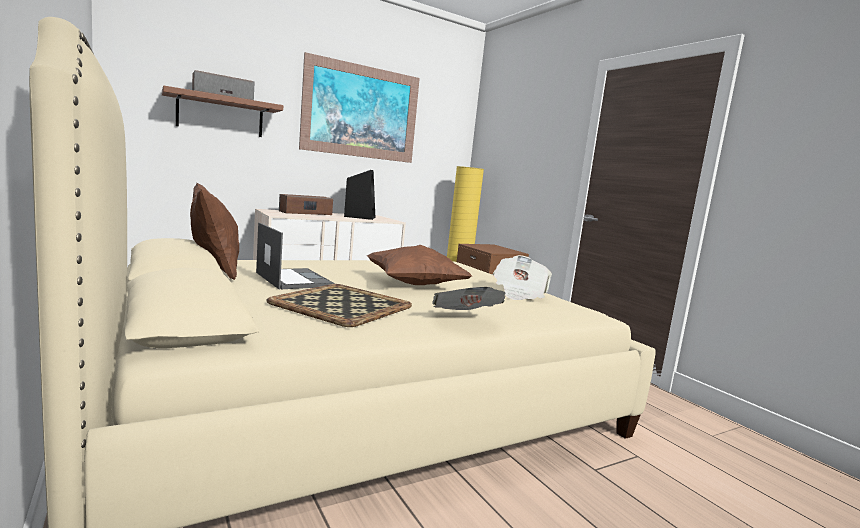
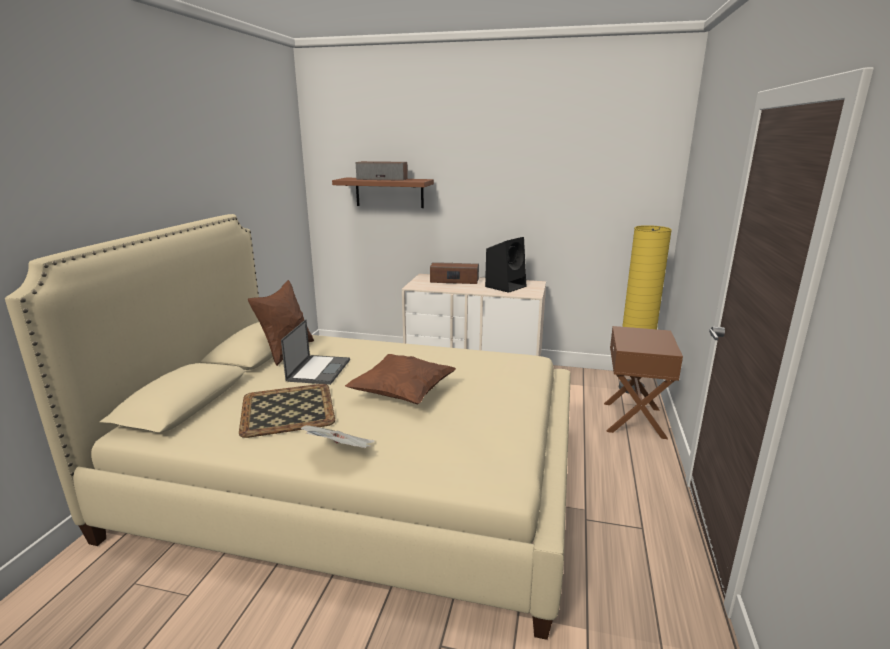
camera: 45 degrees right, 10 degrees up
picture [299,52,420,163] -> none
newspaper [493,255,552,300] -> none

